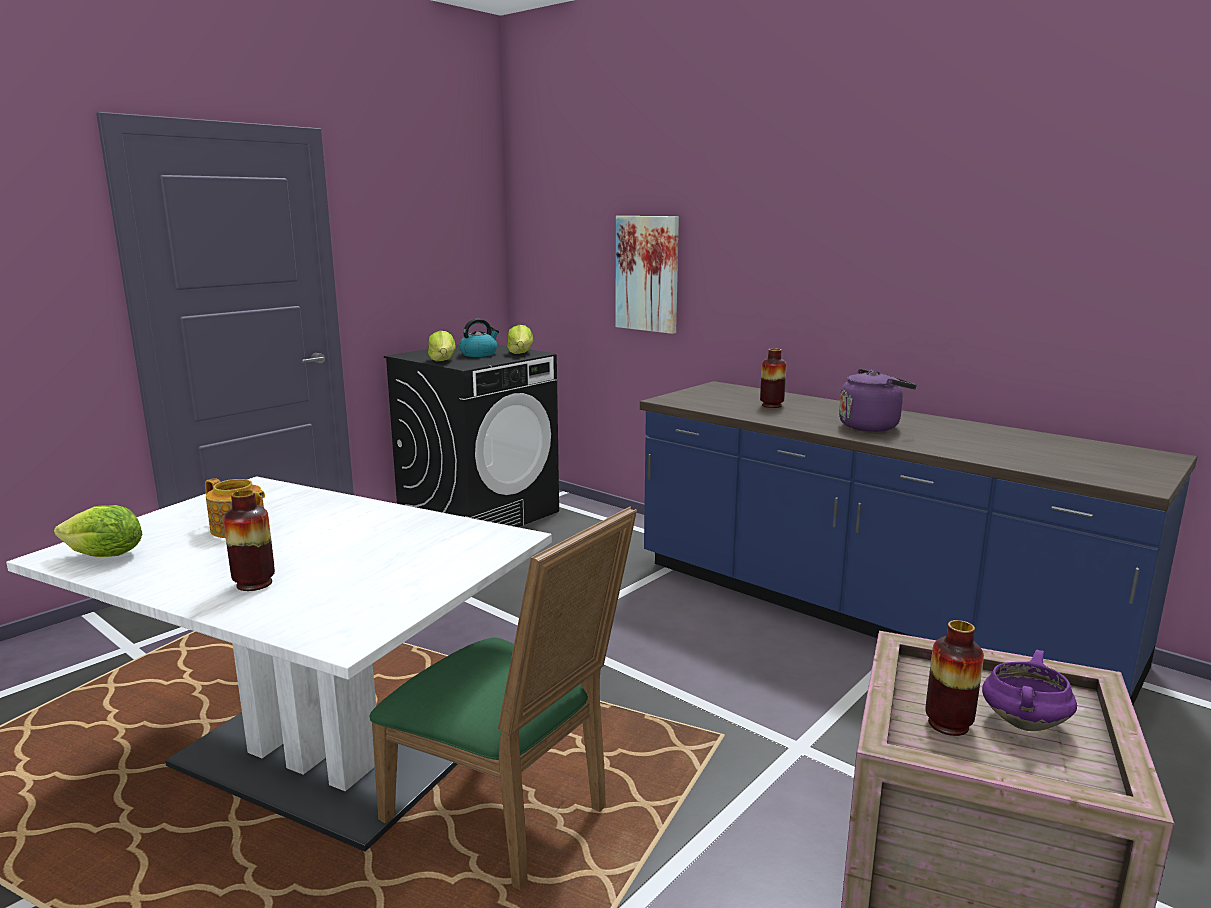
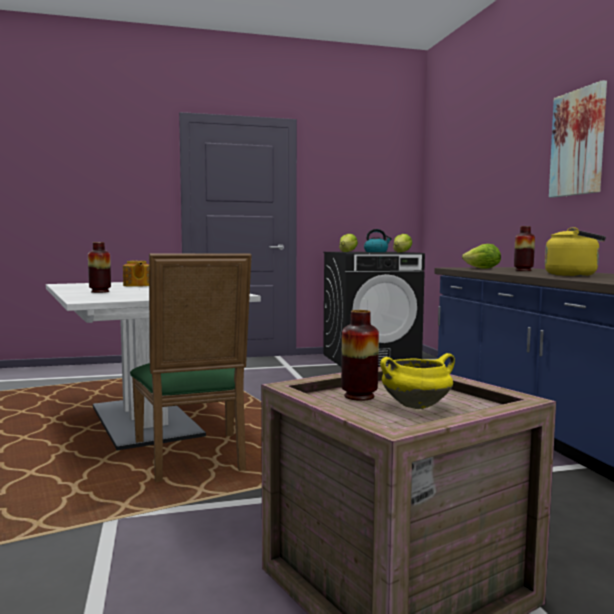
camera: 35 degrees right, 10 degrees down
lettuce [54,505,142,557] -> lettuce moved to [462,244,501,269]
picture [615,216,679,334] -> picture moved to [549,80,607,198]
purple kettle [839,369,917,432] -> yellow kettle [545,227,606,276]
purple cooking pot [982,650,1077,731] -> yellow cooking pot [380,353,455,409]

